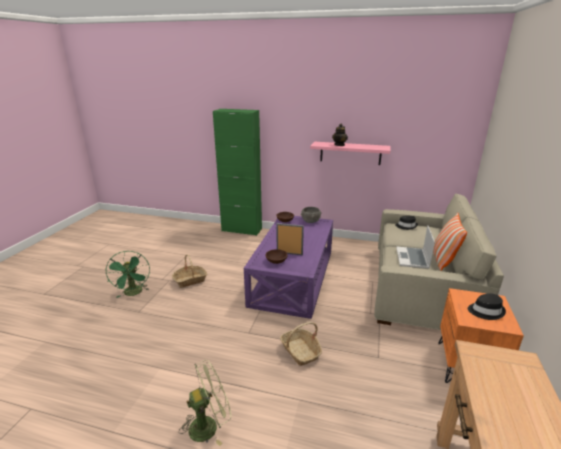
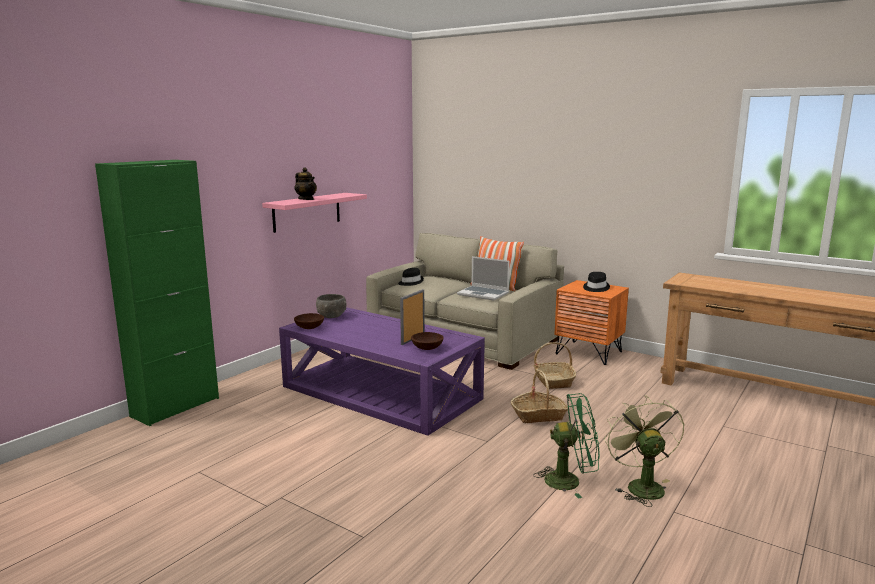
camera: 70 degrees left, 10 degrees down
green fan [105,251,150,298] -> green fan moved to [533,393,600,499]
basket [172,254,207,288] -> basket moved to [533,342,576,389]

